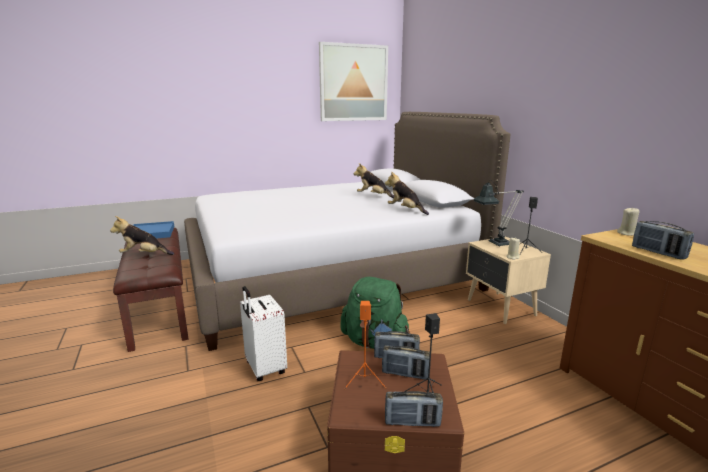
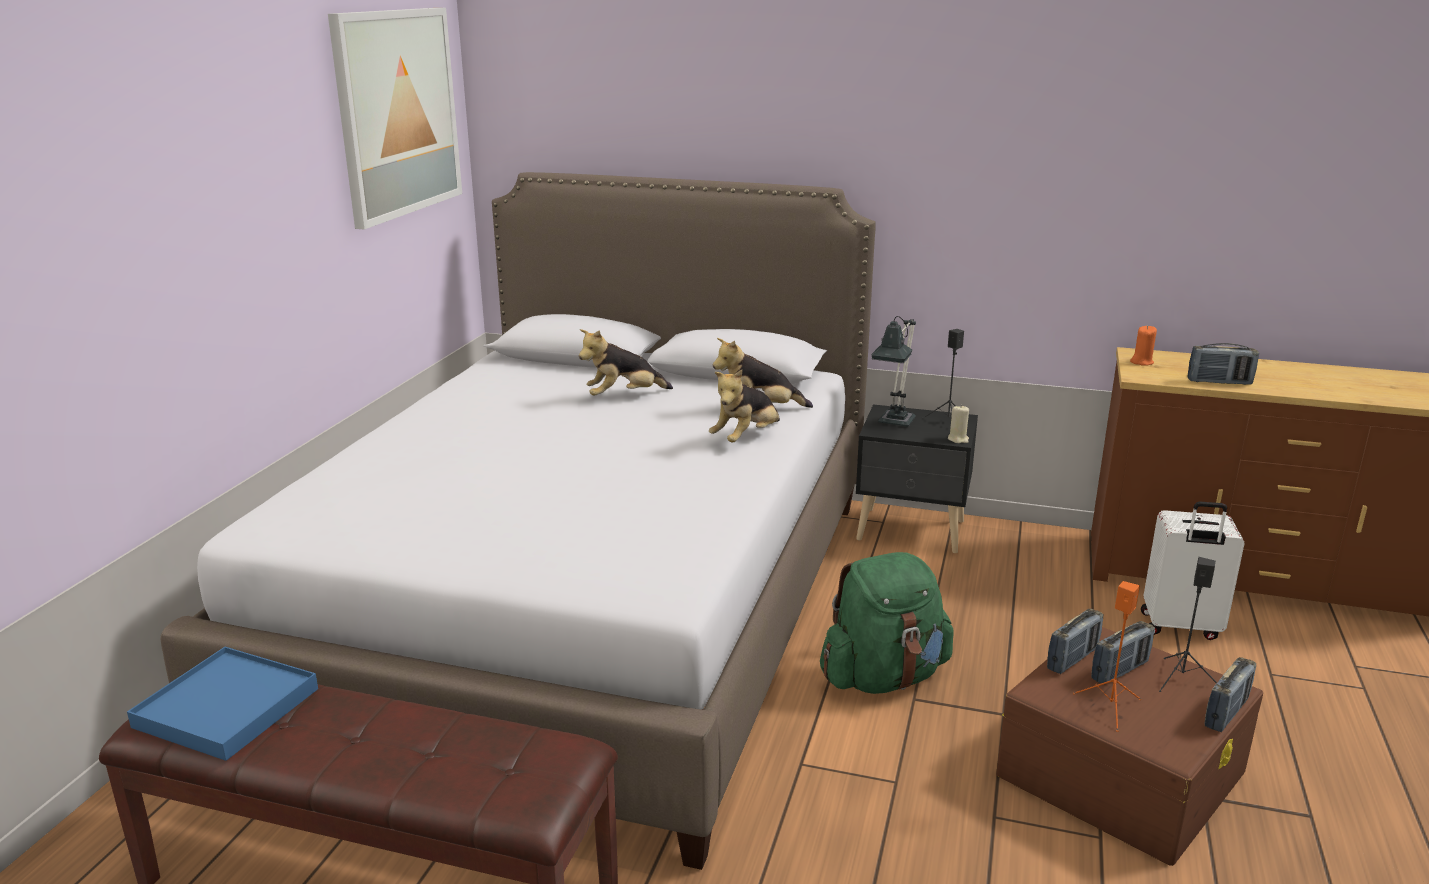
camera: 50 degrees left, 5 degrees up
plush toy [110,216,174,255] -> plush toy moved to [709,370,780,442]
white suitcase [240,286,287,381] -> white suitcase moved to [1141,502,1245,640]
beige nightstand [466,237,551,324] -> black nightstand [856,405,978,553]
beige candle [617,207,639,236] -> orange candle [1130,325,1157,366]

